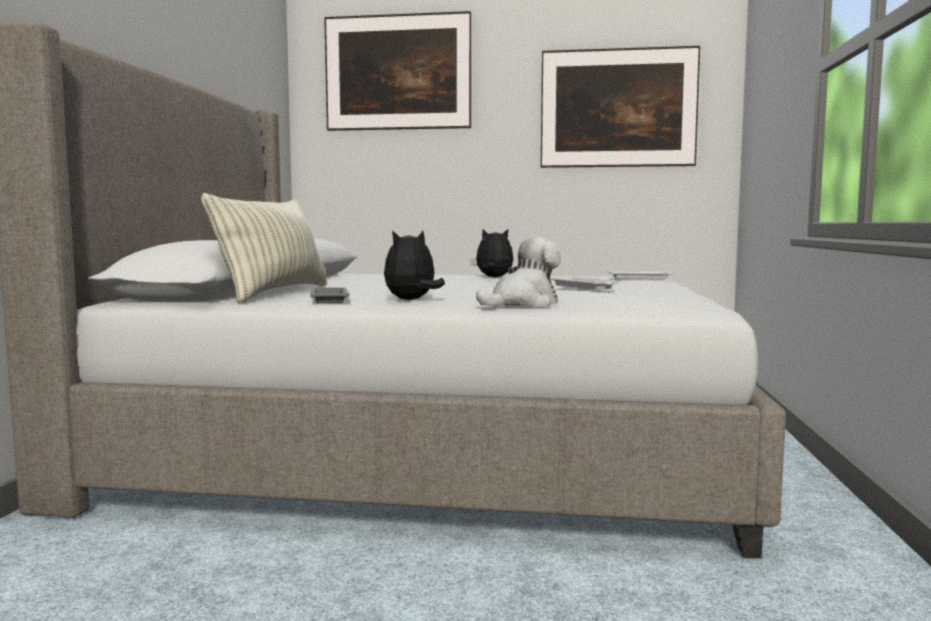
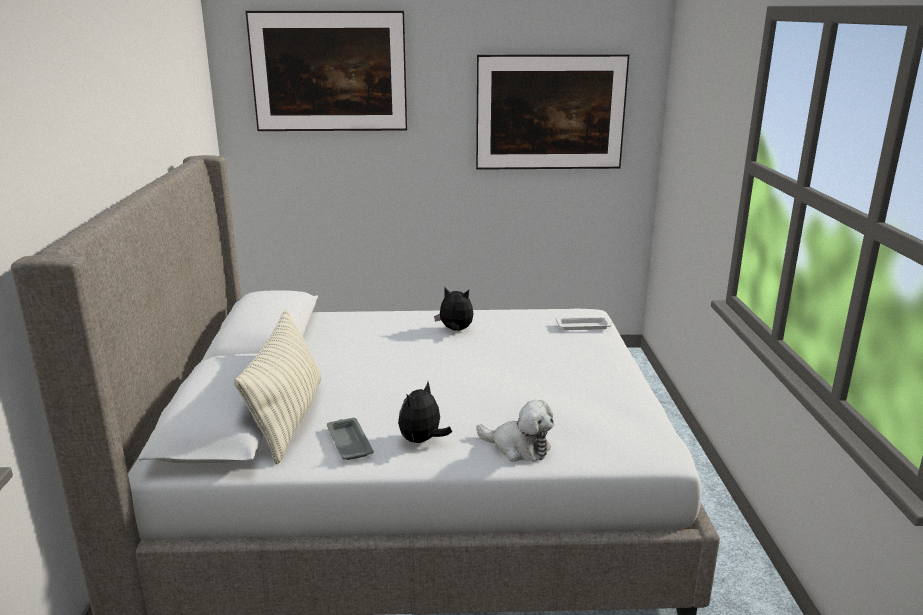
camera: 10 degrees left, 15 degrees up
plush toy [476,237,561,306] -> plush toy turned 75 degrees clockwise [476,400,554,462]
white tray [549,276,619,290] -> none

